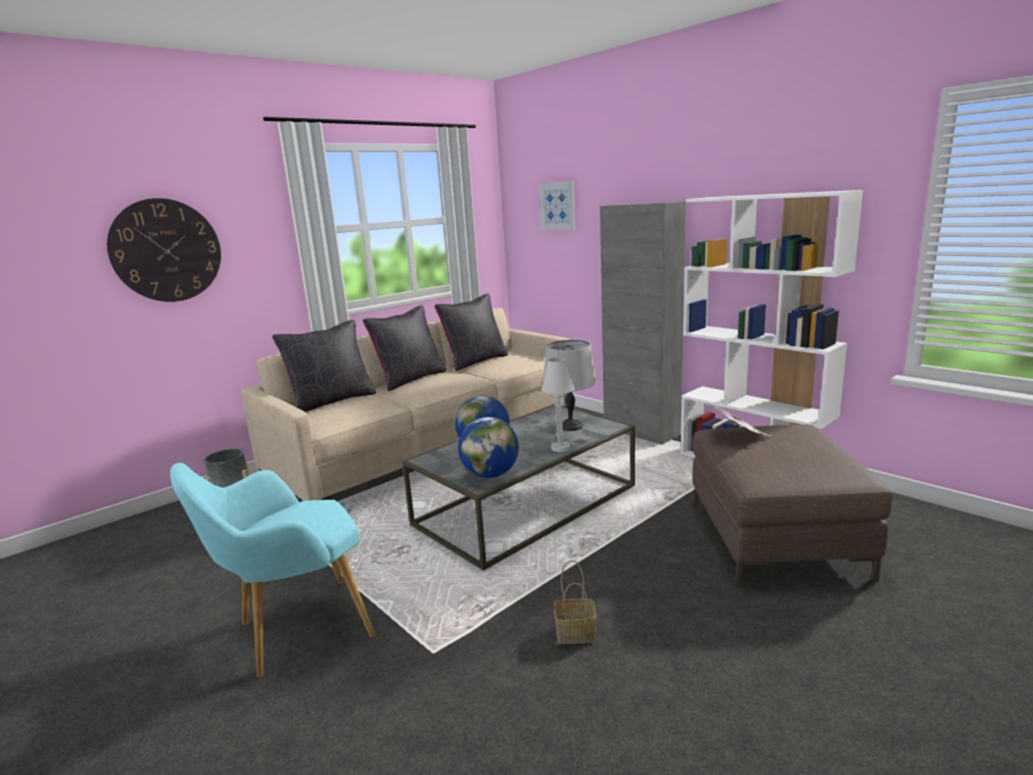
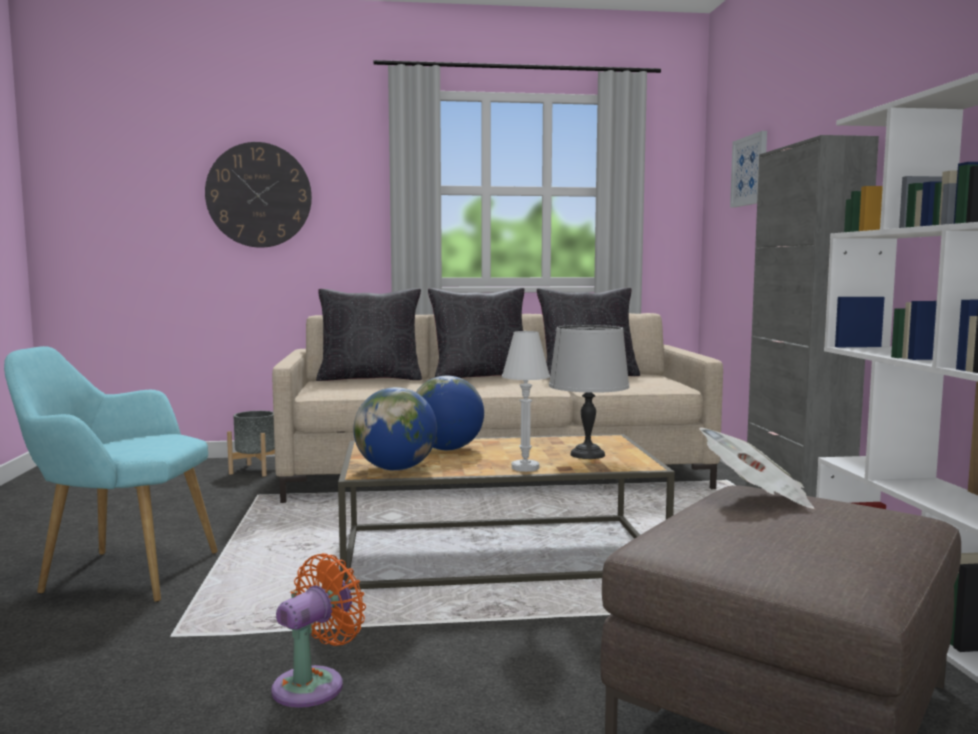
camera: 35 degrees right, 10 degrees down
grey coffee table [402,404,635,570] -> brown coffee table [338,434,675,590]
basket [554,560,596,644] -> orange fan [271,553,366,708]

